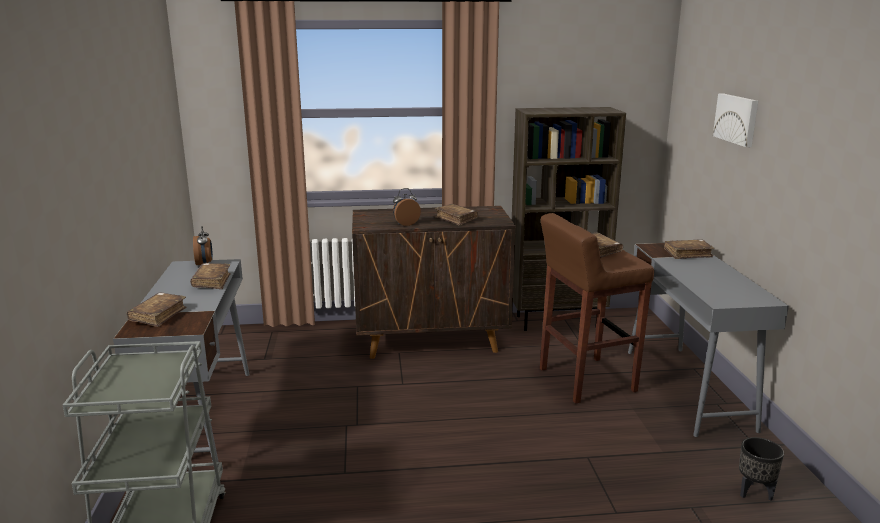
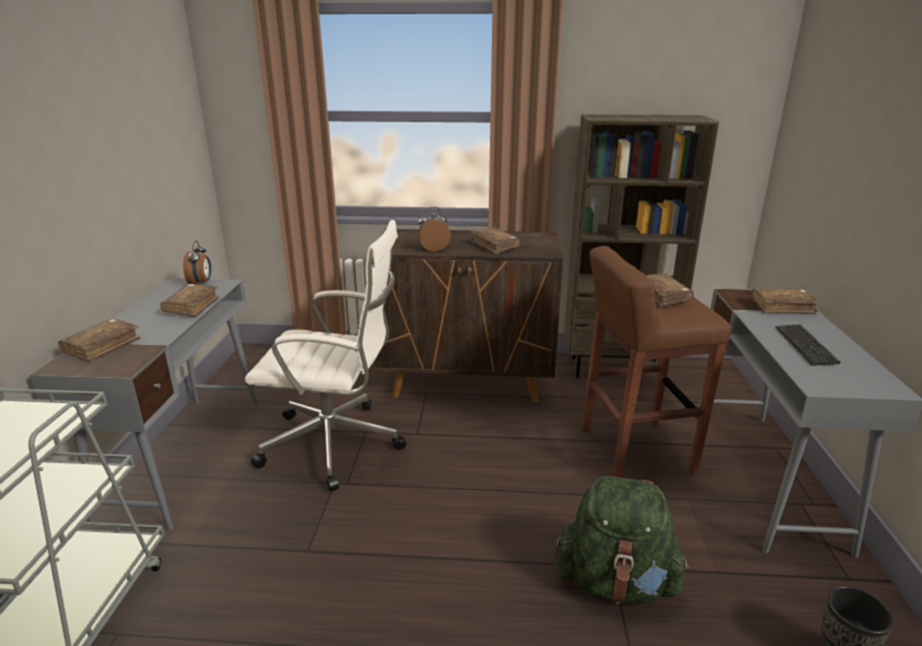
camera: 10 degrees right, 5 degrees up
picture [713,94,758,147] -> none
none -> white office chair [245,220,406,491]
none -> green backpack [555,476,689,604]
none -> keyboard [775,324,841,366]

